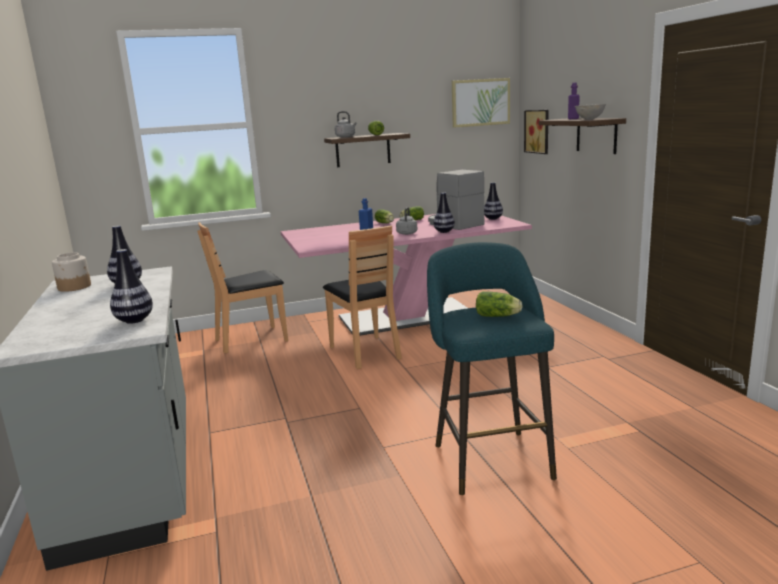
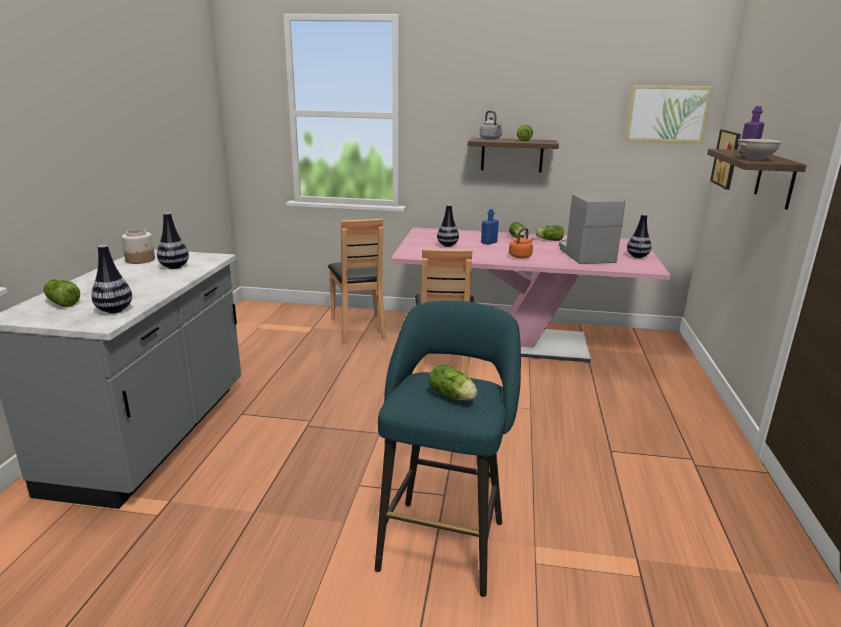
camera: 25 degrees right, 5 degrees up
brown chair [197,222,288,353] -> brown chair turned 105 degrees counterclockwise [328,219,386,343]
grey kettle [396,207,417,235] -> orange kettle [509,228,533,258]
vase [433,192,455,233] -> vase moved to [437,205,459,247]
none -> lettuce [44,279,80,307]

